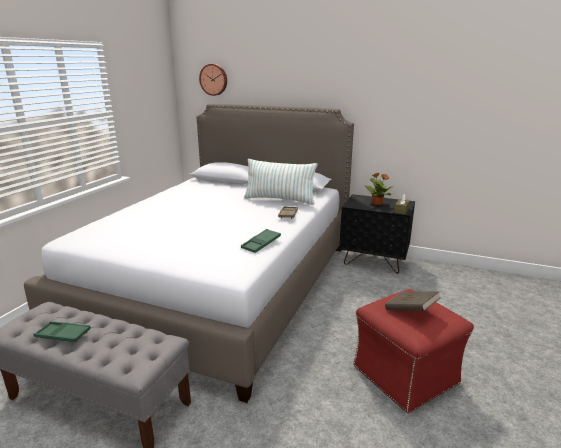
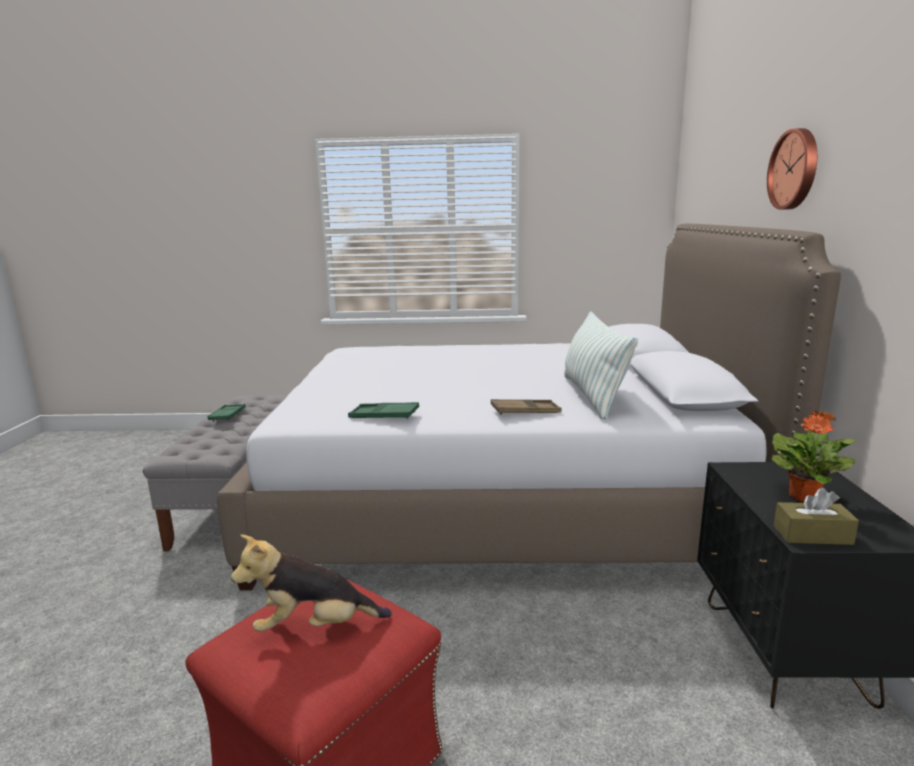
camera: 70 degrees right, 5 degrees down
wall clock [199,64,227,96] -> wall clock moved to [767,128,817,210]
brown book [385,291,441,311] -> plush toy [231,535,392,632]

